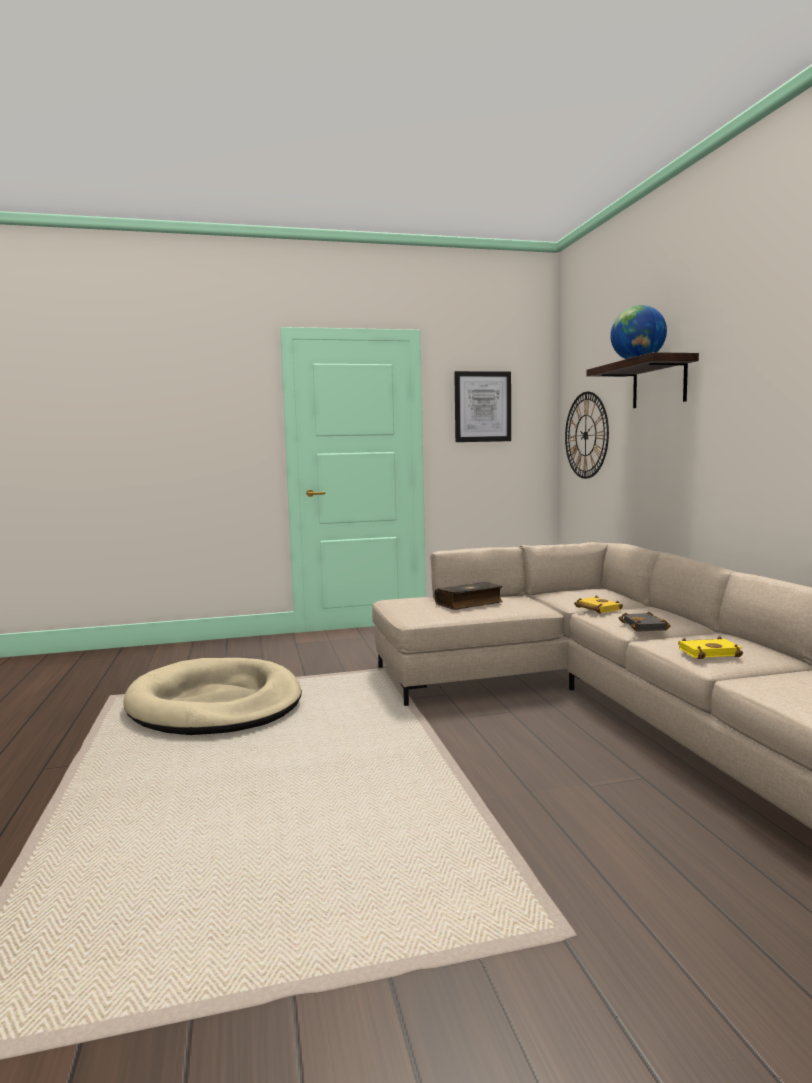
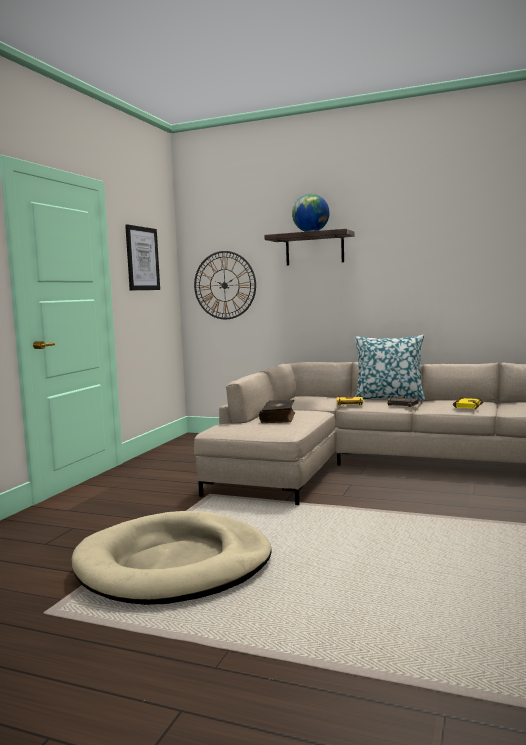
camera: 55 degrees left, 0 degrees up
none -> pillow [355,335,425,401]

